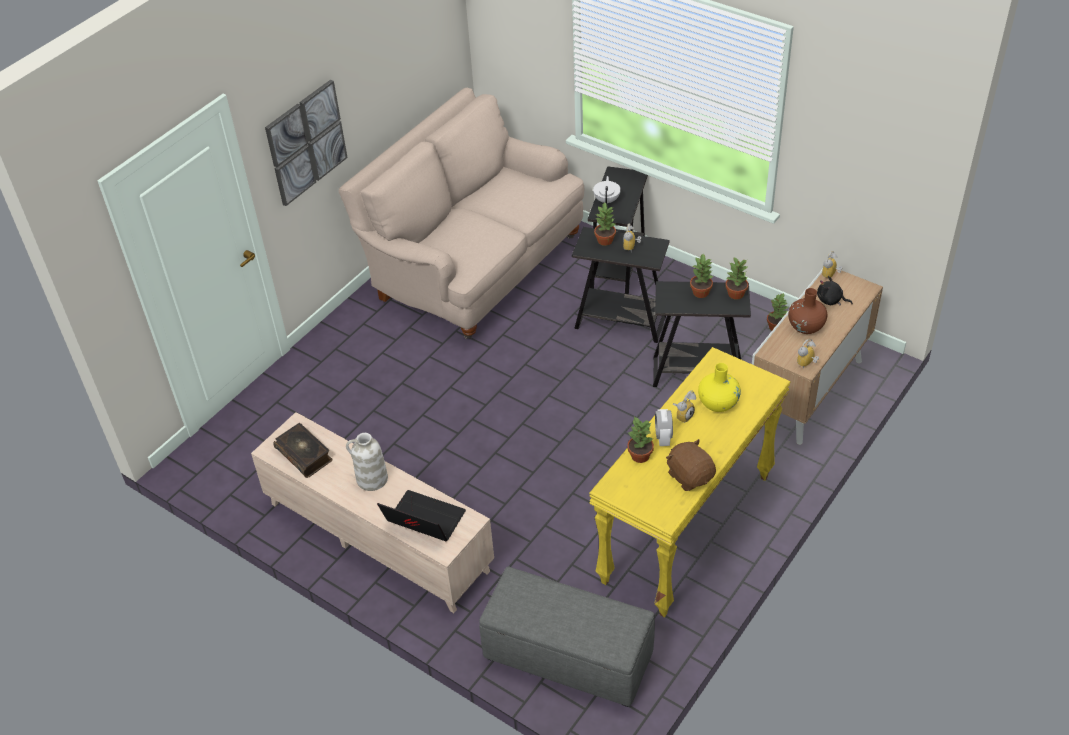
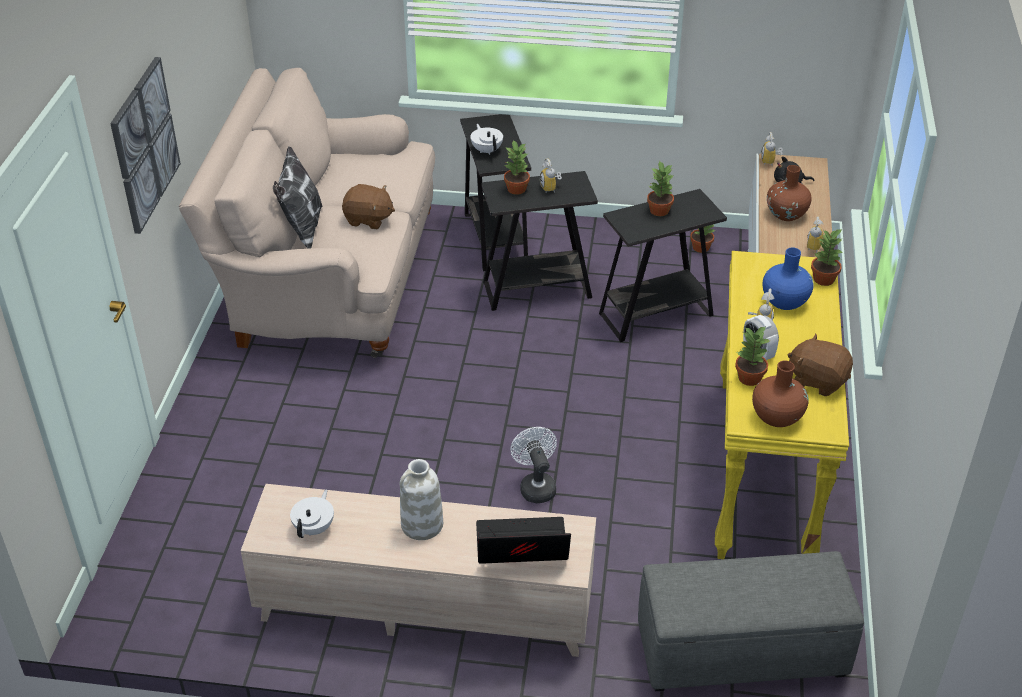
camera: 30 degrees left, 5 degrees down
book [273,423,332,478] -> white teapot [290,489,334,538]
yellow vase [698,363,741,412] -> blue vase [763,247,814,310]
potted plant [725,258,748,300] -> potted plant moved to [811,229,843,286]
none -> pillow [273,146,322,249]
none -> brown plush toy [342,184,395,229]
none -> white fan [510,427,557,503]
none -> brown vase [752,360,809,427]

